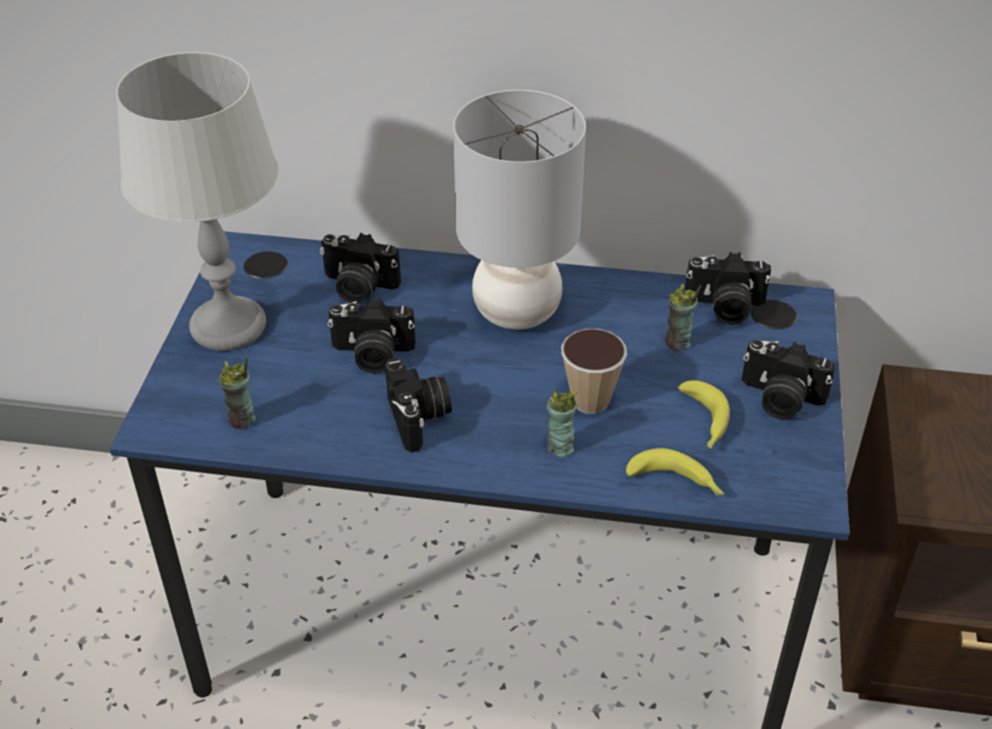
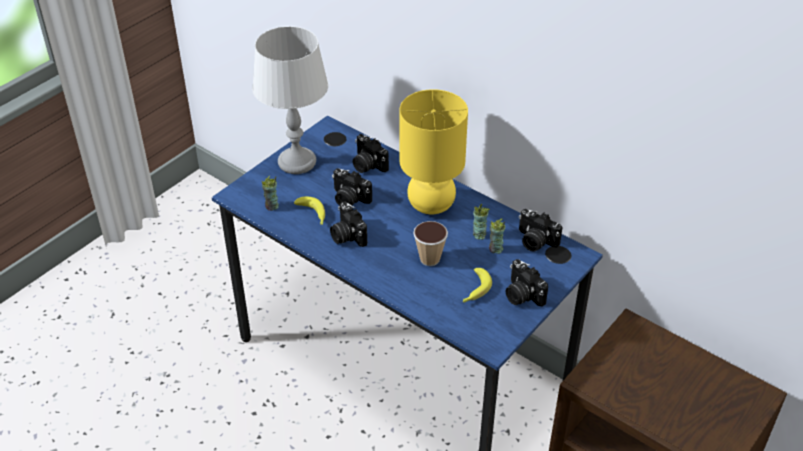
camera: 30 degrees right, 0 degrees up
camera [385,357,452,452] -> camera turned 135 degrees clockwise [330,202,367,247]
grey table lamp [453,90,586,330] -> yellow table lamp [399,89,468,214]
cup [546,387,578,457] -> cup moved to [473,204,490,240]
banana [626,448,725,496] -> banana moved to [294,196,325,225]

